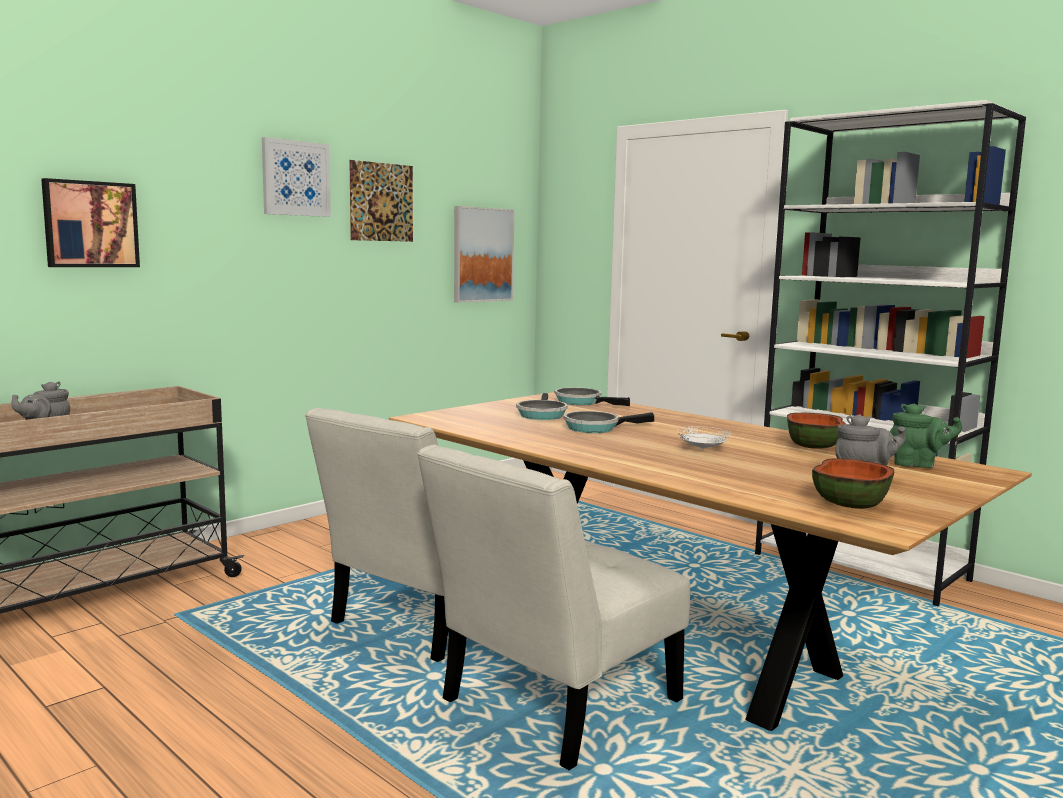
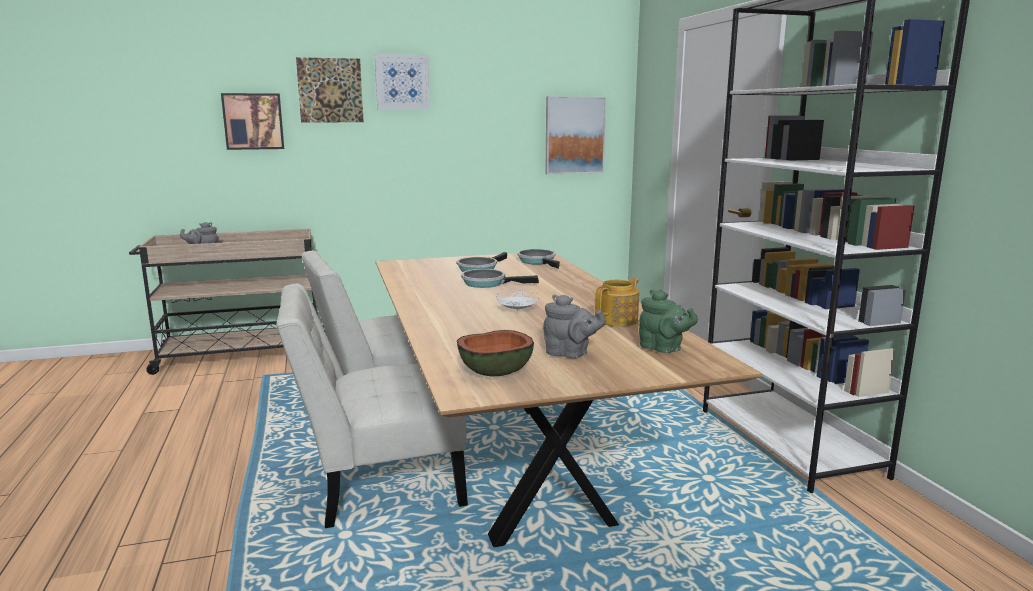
camera: 30 degrees right, 5 degrees up
picture [349,160,413,242] -> picture moved to [296,57,364,123]
bowl [787,413,846,449] -> teapot [595,278,639,327]

